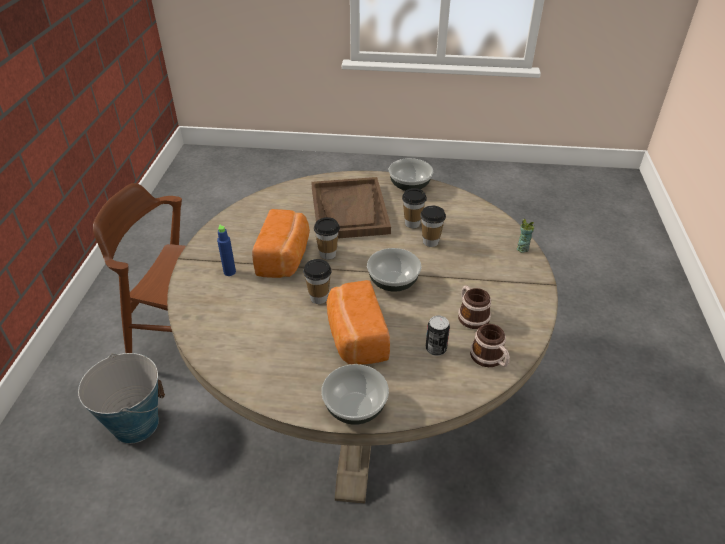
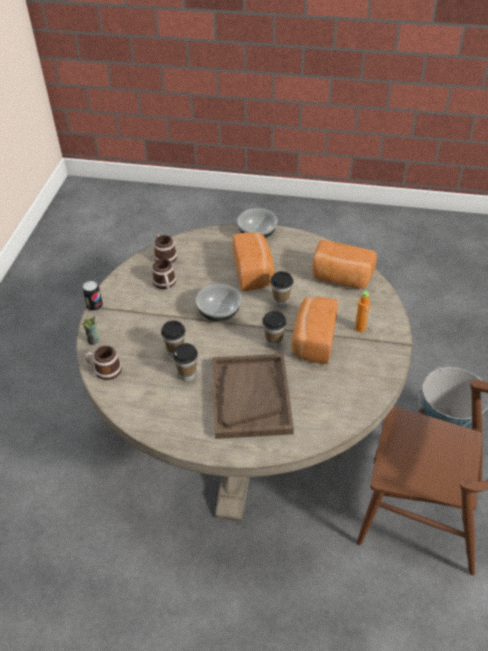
camera: 175 degrees left, 5 degrees up
blue bottle [217,224,236,276] -> orange bottle [355,291,370,332]
bowl [389,158,433,191] -> none
can [426,316,450,356] -> can moved to [83,281,103,311]
none -> mug [85,346,122,380]
none -> bread [312,240,377,289]

